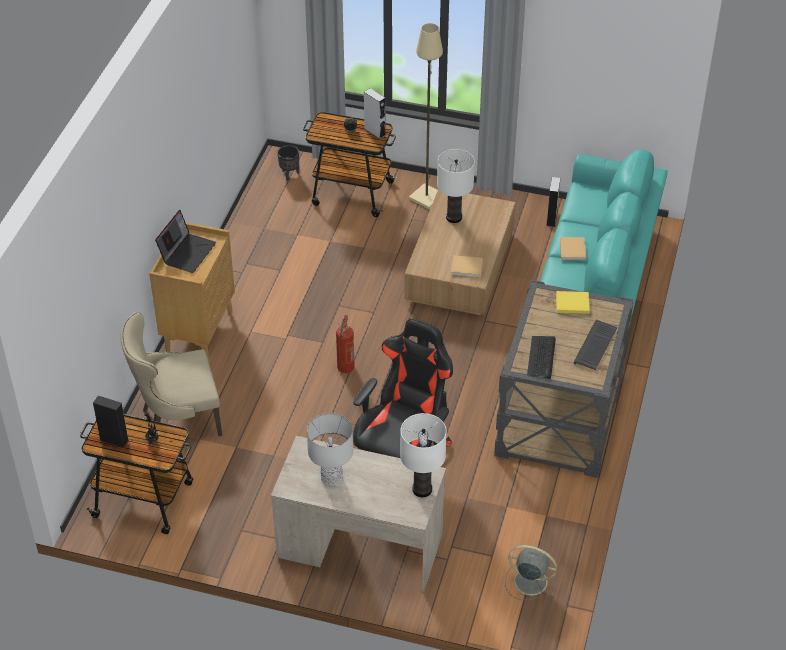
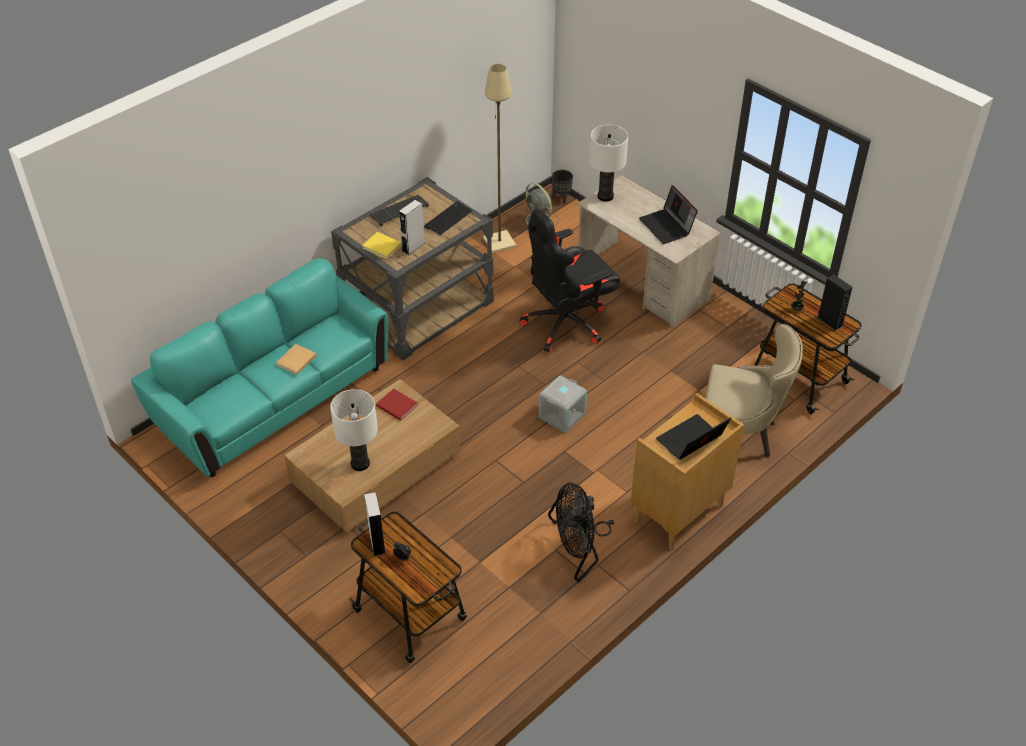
camera: 150 degrees left, 0 degrees up
black planter [277,145,299,181] -> black planter moved to [552,170,573,204]
white table lamp [307,413,353,486] -> laptop [639,185,698,244]
fire extinguisher [336,315,354,373] -> grey storage box [539,375,587,433]
beige floor lamp [409,23,443,209] -> beige floor lamp moved to [483,64,516,253]
beige book [451,255,483,277] -> red book [376,389,418,421]
grey speaker [546,177,560,227] -> grey speaker moved to [399,200,425,255]
none -> black fan [548,483,616,583]

